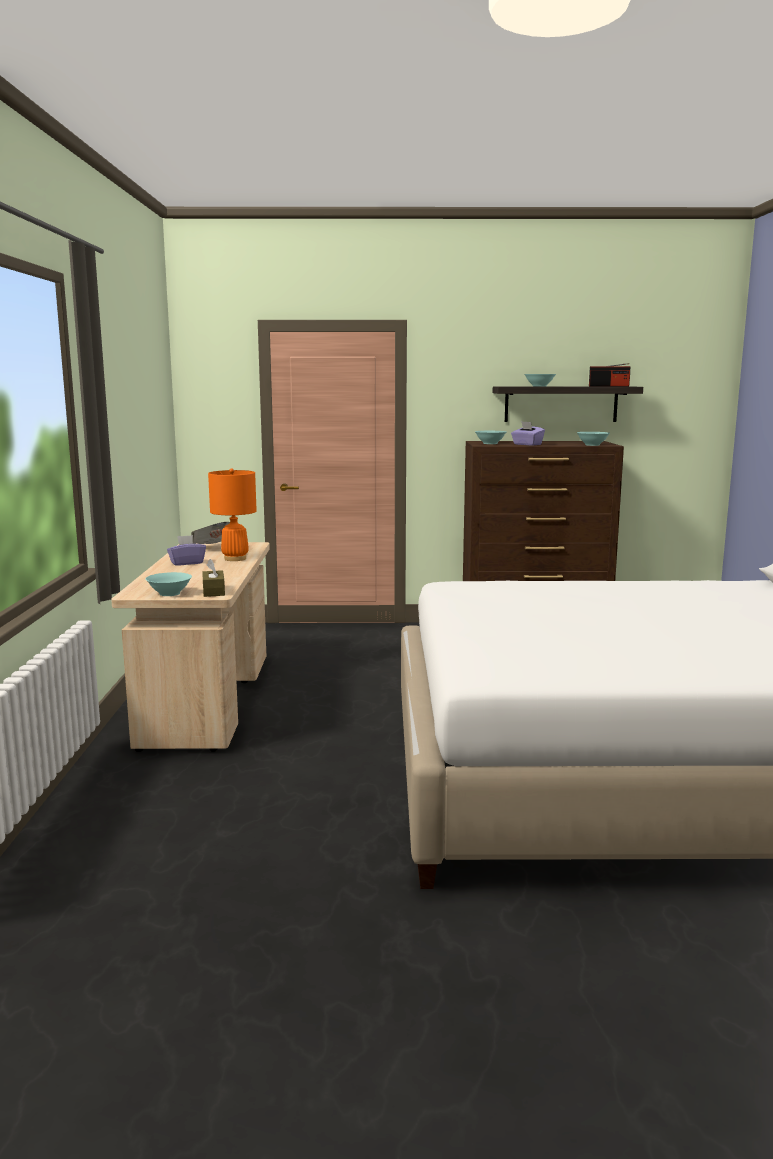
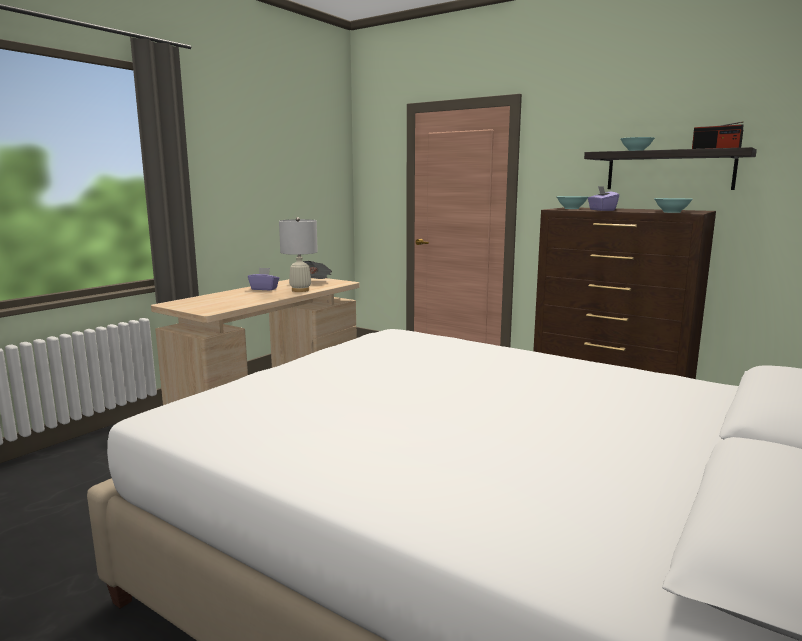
camera: 35 degrees right, 0 degrees up
turquoise bowl [145,572,192,596] -> none
brown tissue box [202,559,225,597] -> none
orange table lamp [208,469,257,561] -> white table lamp [279,217,318,292]

